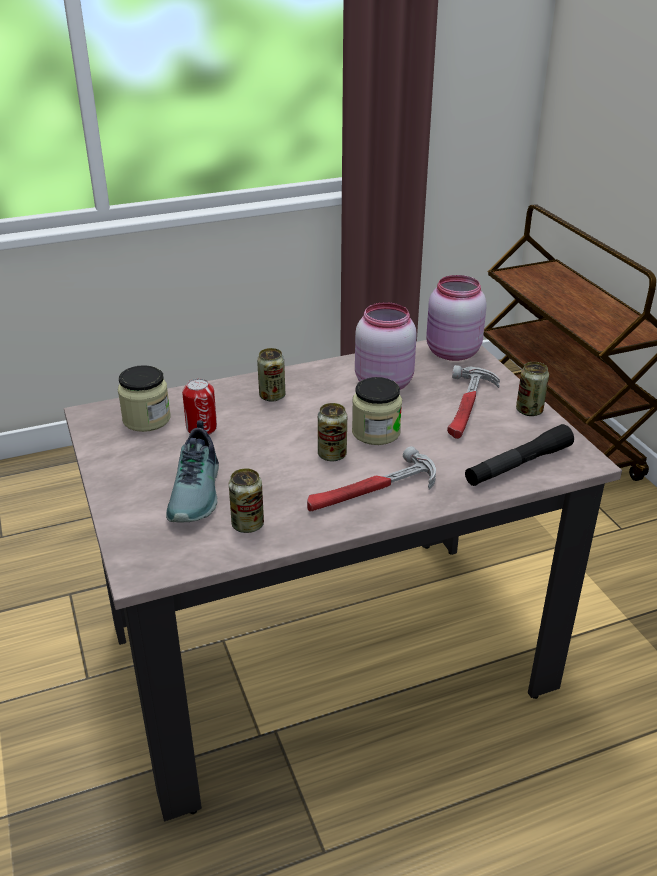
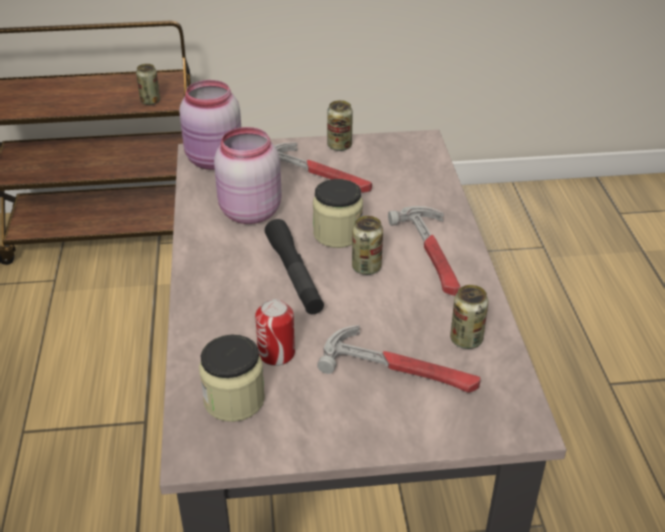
camera: 75 degrees left, 5 degrees up
shoe [166,420,219,523] -> hammer [317,325,481,393]
can [257,348,285,402] -> can moved to [136,64,160,105]
black flashlight [465,424,574,486] -> black flashlight moved to [265,219,324,315]

